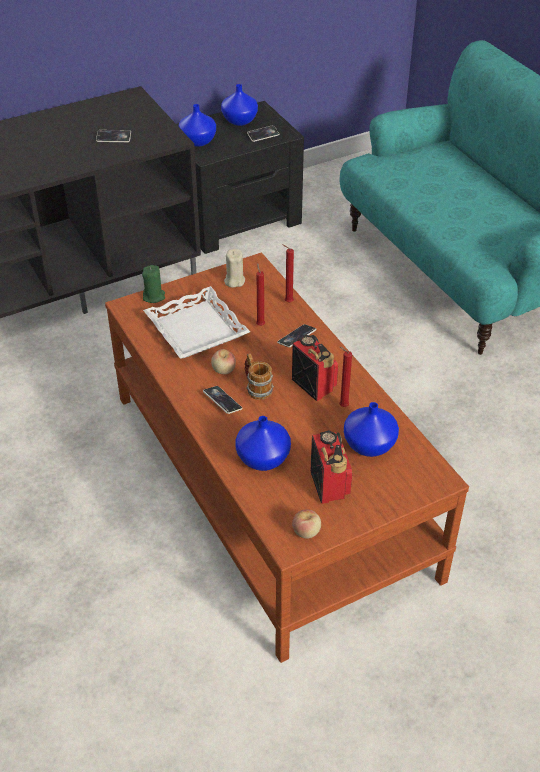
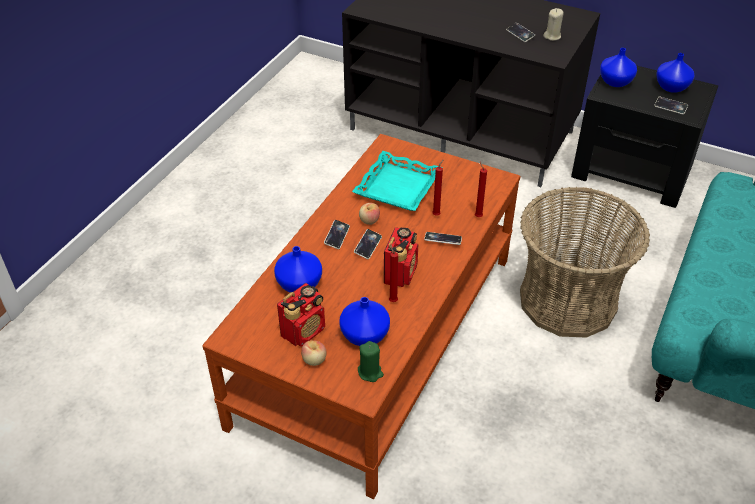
camera: 55 degrees right, 0 degrees up
green candle [142,265,165,303] -> green candle moved to [358,341,384,382]
white tray [143,286,250,359] -> turquoise tray [352,151,443,211]
beige candle [224,249,245,288] -> beige candle moved to [543,8,564,41]
mug [245,353,274,400] -> phone [354,229,382,259]
apple [292,509,321,539] -> apple moved to [301,340,327,366]
none -> basket [520,187,650,338]

